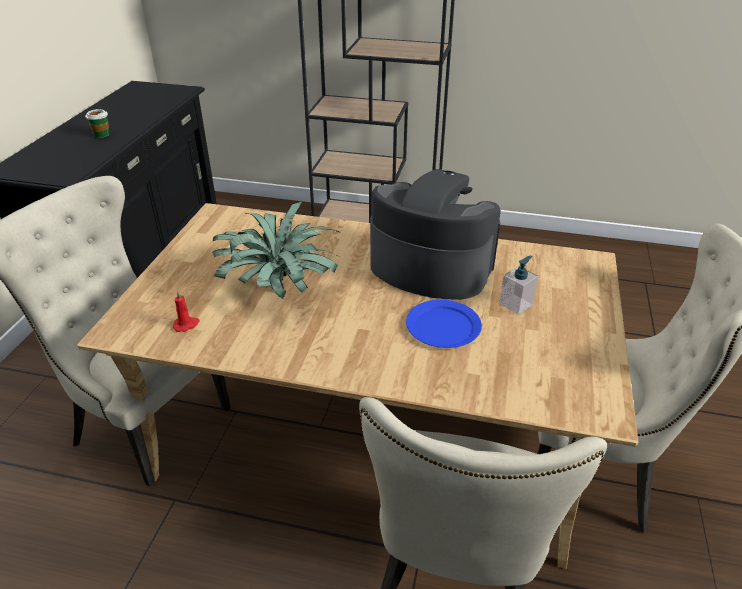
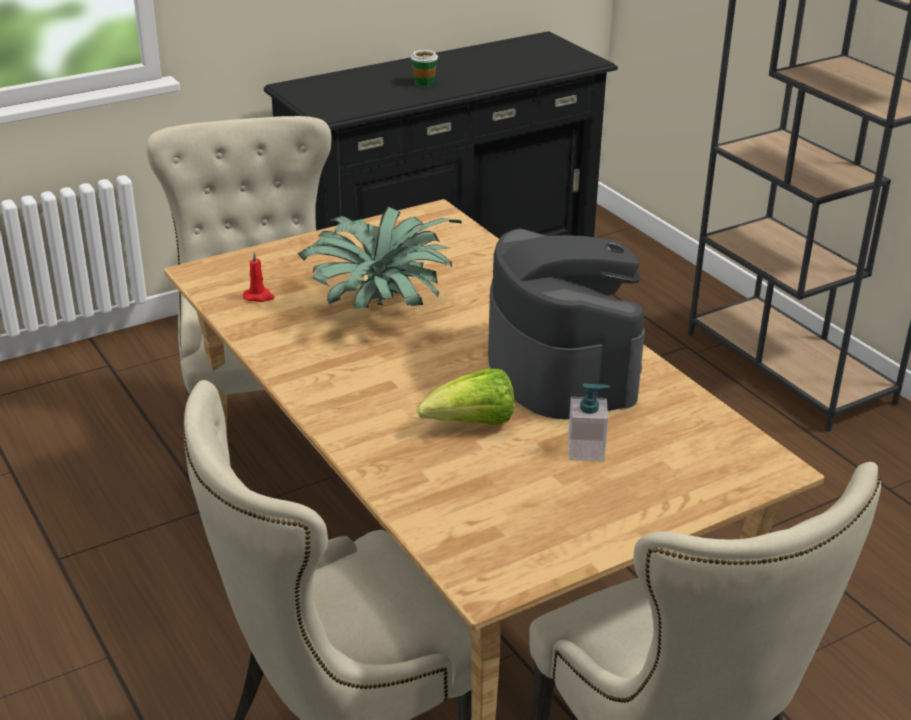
camera: 45 degrees right, 5 degrees down
blue plate [406,299,482,348] -> lettuce [417,369,515,425]

